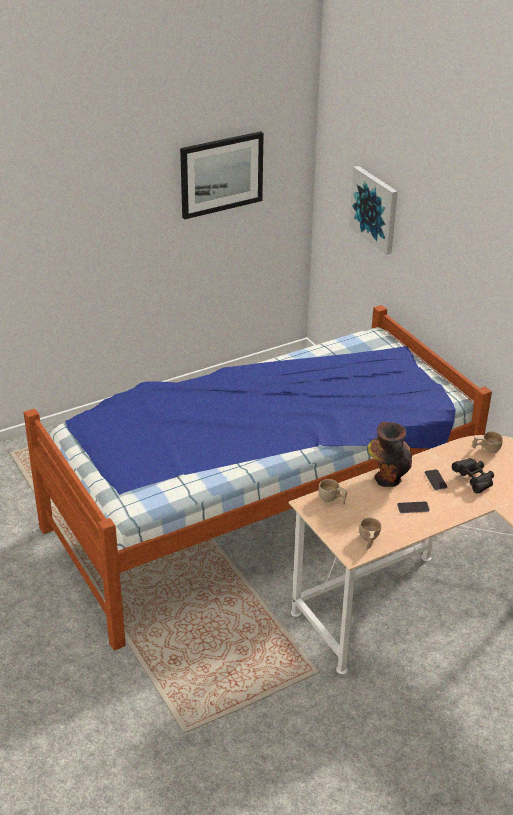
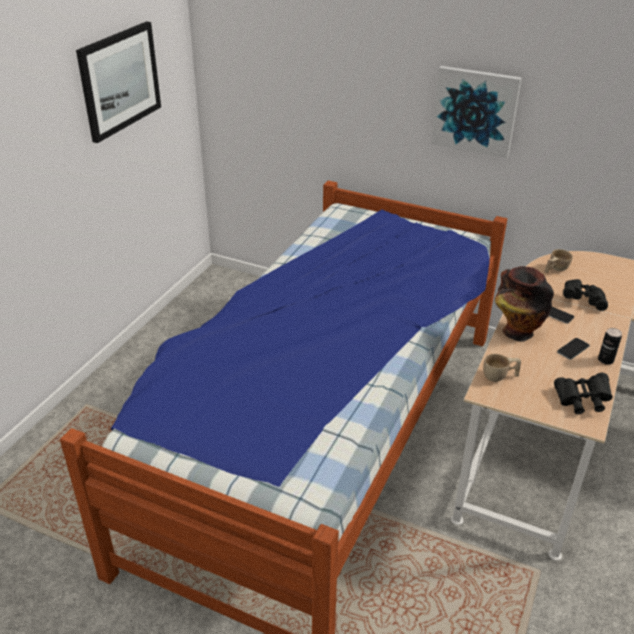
camera: 35 degrees left, 0 degrees up
picture [349,166,398,255] -> picture moved to [431,66,522,158]
beige cup [359,517,382,550] -> black binoculars [554,373,613,414]
none -> can [598,328,622,365]

